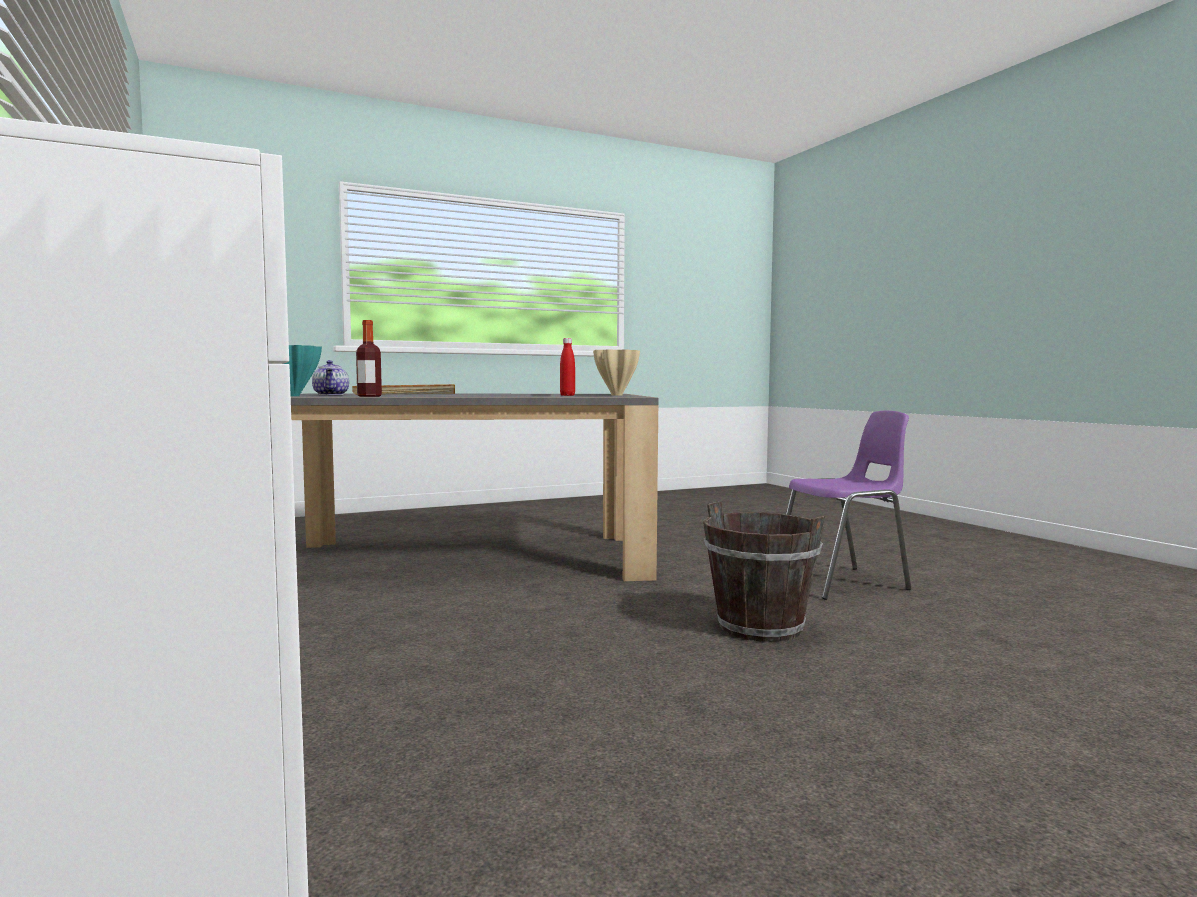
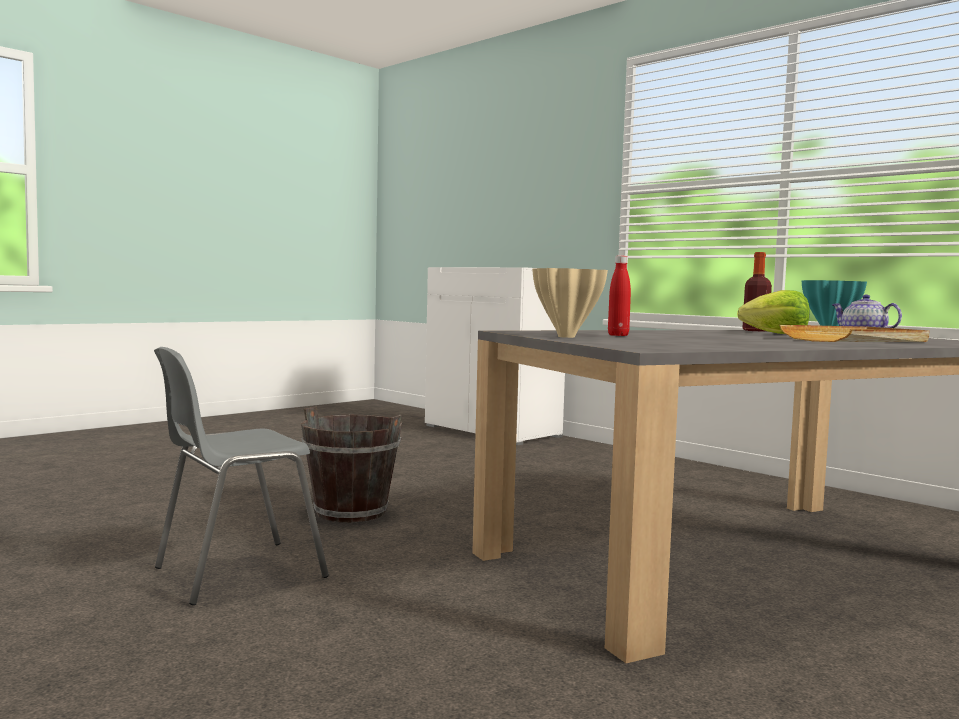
camera: 160 degrees right, 0 degrees up
purple chair [786,411,911,600] -> grey chair [154,347,329,605]
none -> lettuce [737,290,810,334]

